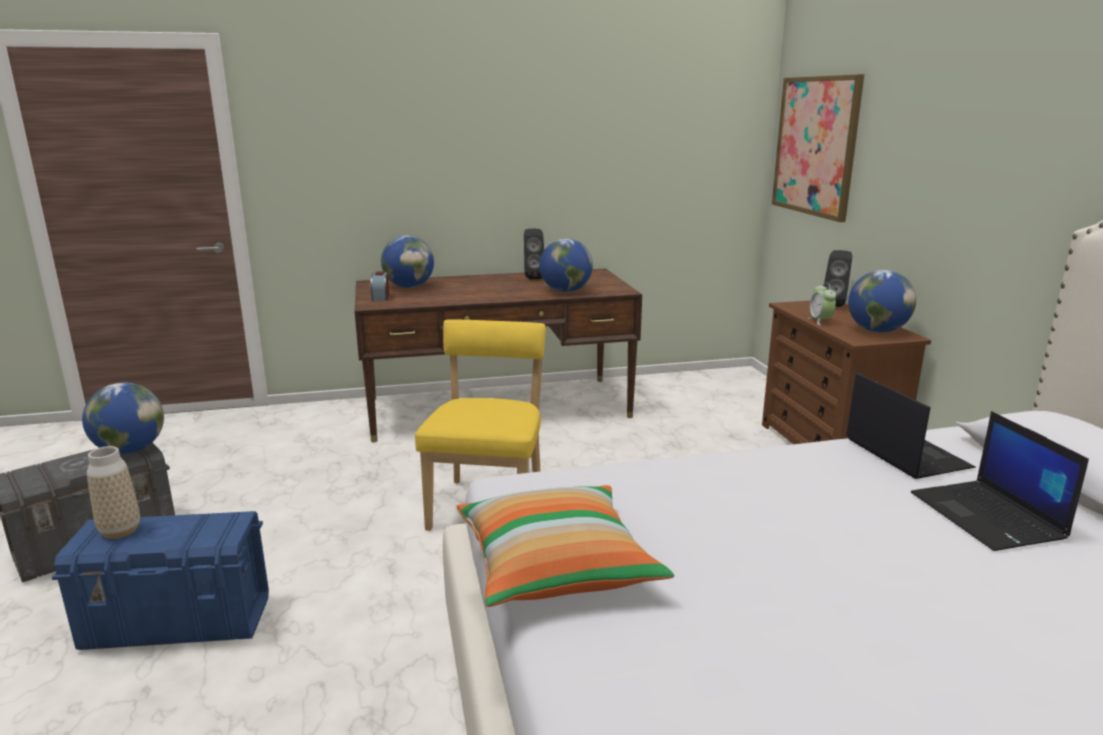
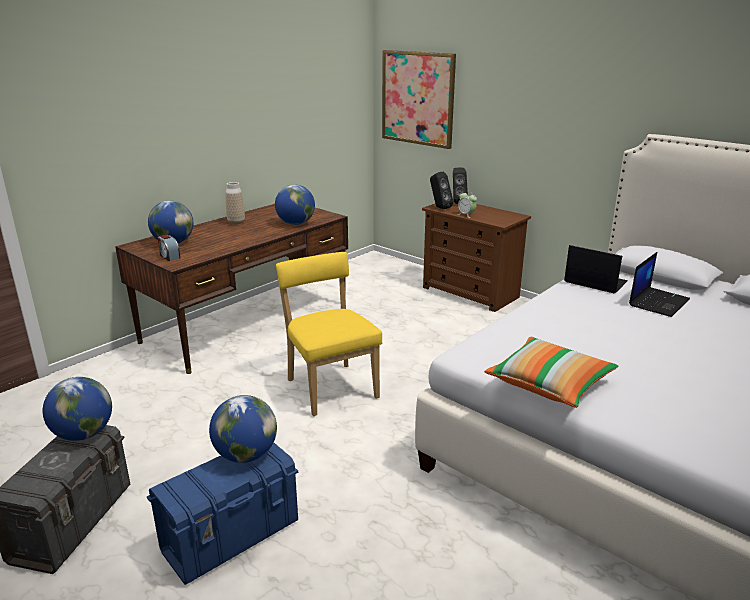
camera: 35 degrees left, 5 degrees up
vase [87,446,140,539] -> vase moved to [225,182,245,225]
black speaker [524,229,544,279] -> black speaker moved to [430,172,453,209]
globe [848,270,916,333] -> globe moved to [209,395,277,463]
laptop [911,411,1089,551] -> laptop turned 90 degrees counterclockwise [629,252,690,317]

